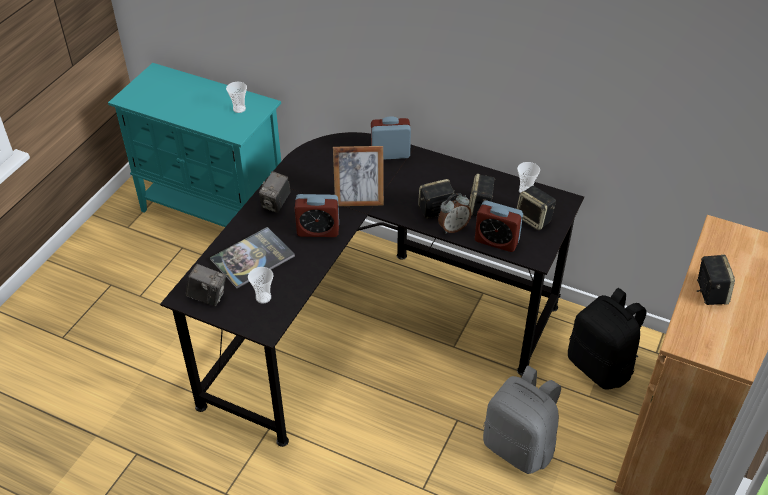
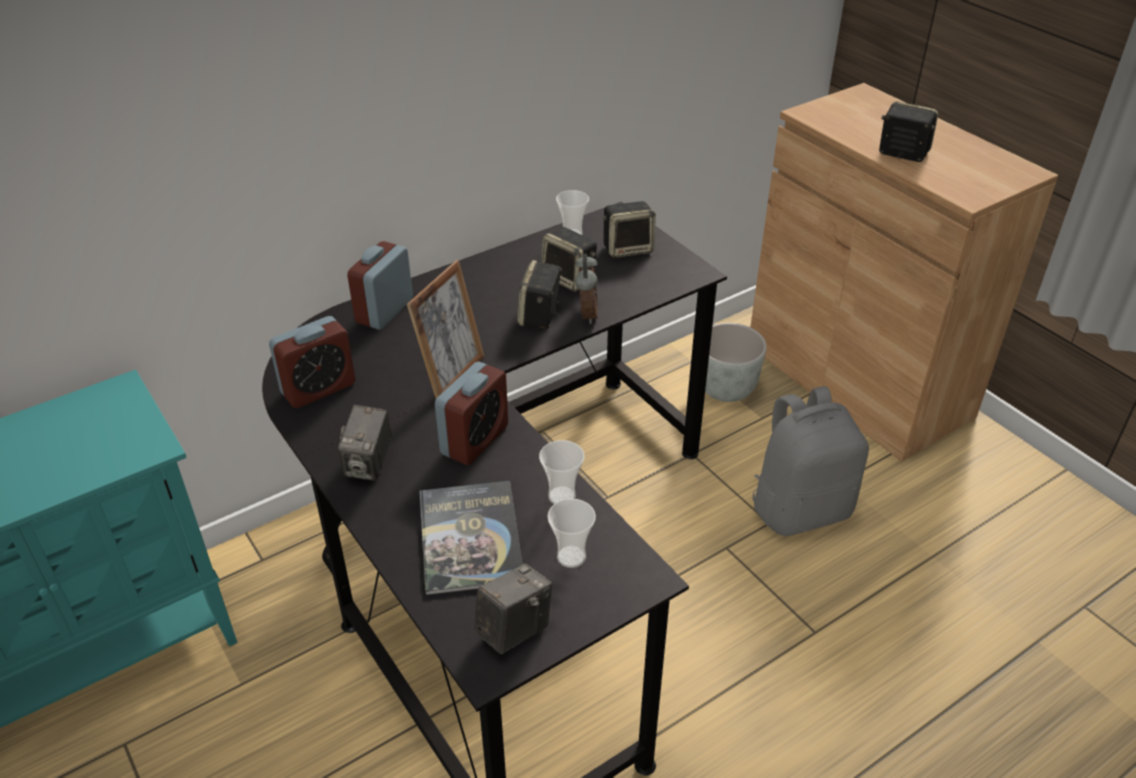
camera: 60 degrees left, 5 degrees down
cup [226,82,247,113] -> cup moved to [539,440,584,504]
camera [259,171,291,213] -> camera turned 45 degrees clockwise [338,405,392,481]
alarm clock [475,200,523,252] -> alarm clock moved to [269,316,356,408]
black backpack [568,288,647,390] -> grey planter [705,323,767,402]

